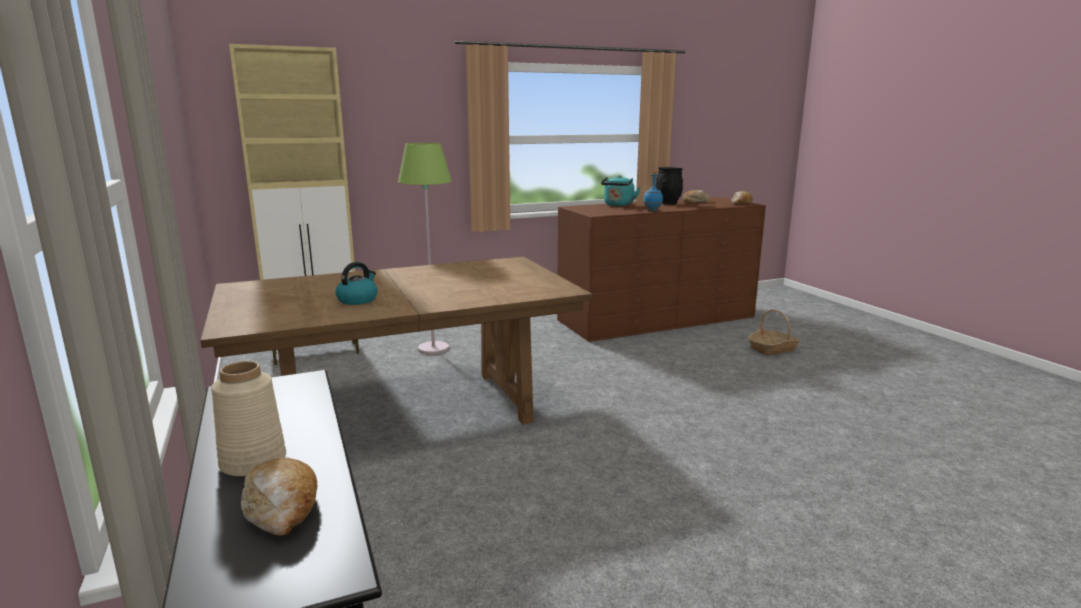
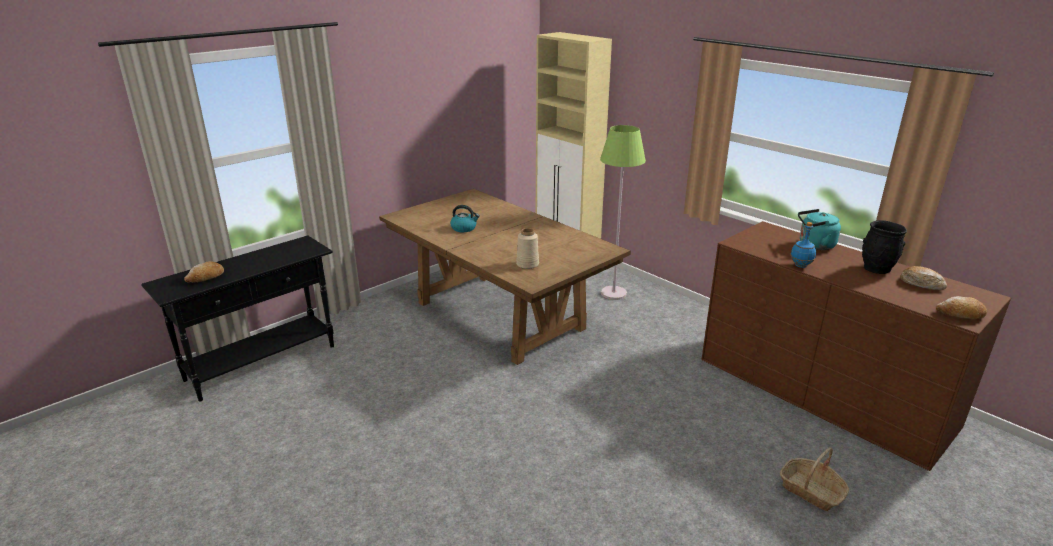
camera: 70 degrees right, 10 degrees up
beige vase [211,361,286,477] -> beige vase moved to [516,228,539,269]

